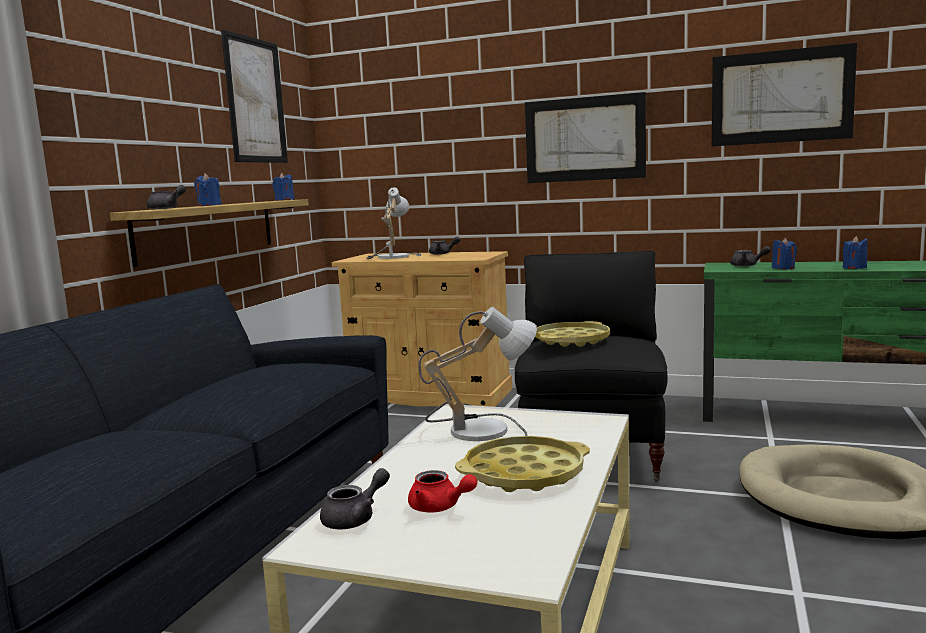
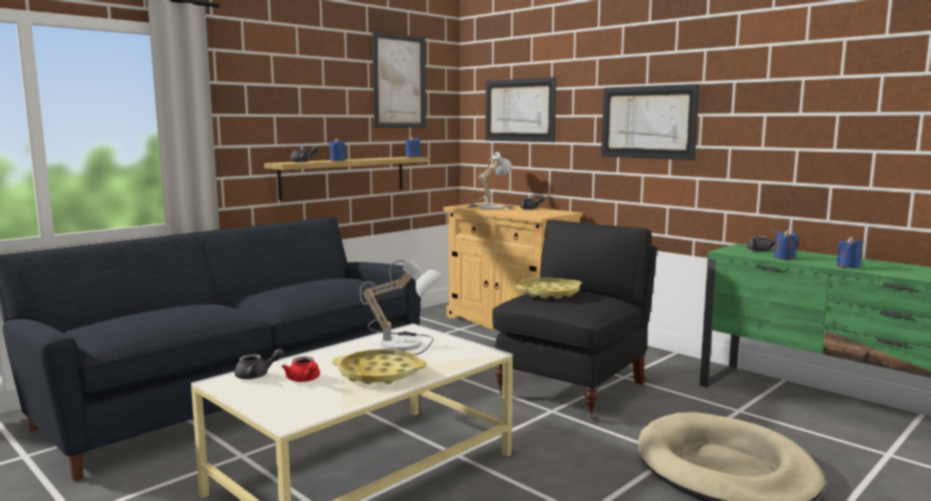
camera: 25 degrees right, 0 degrees up
picture [712,43,857,146] -> picture moved to [485,77,556,142]

